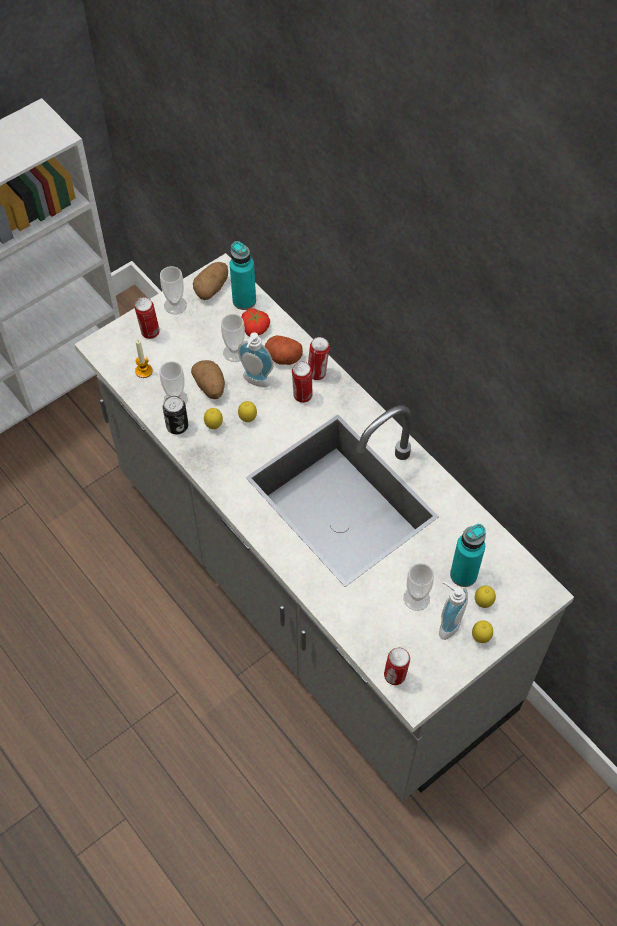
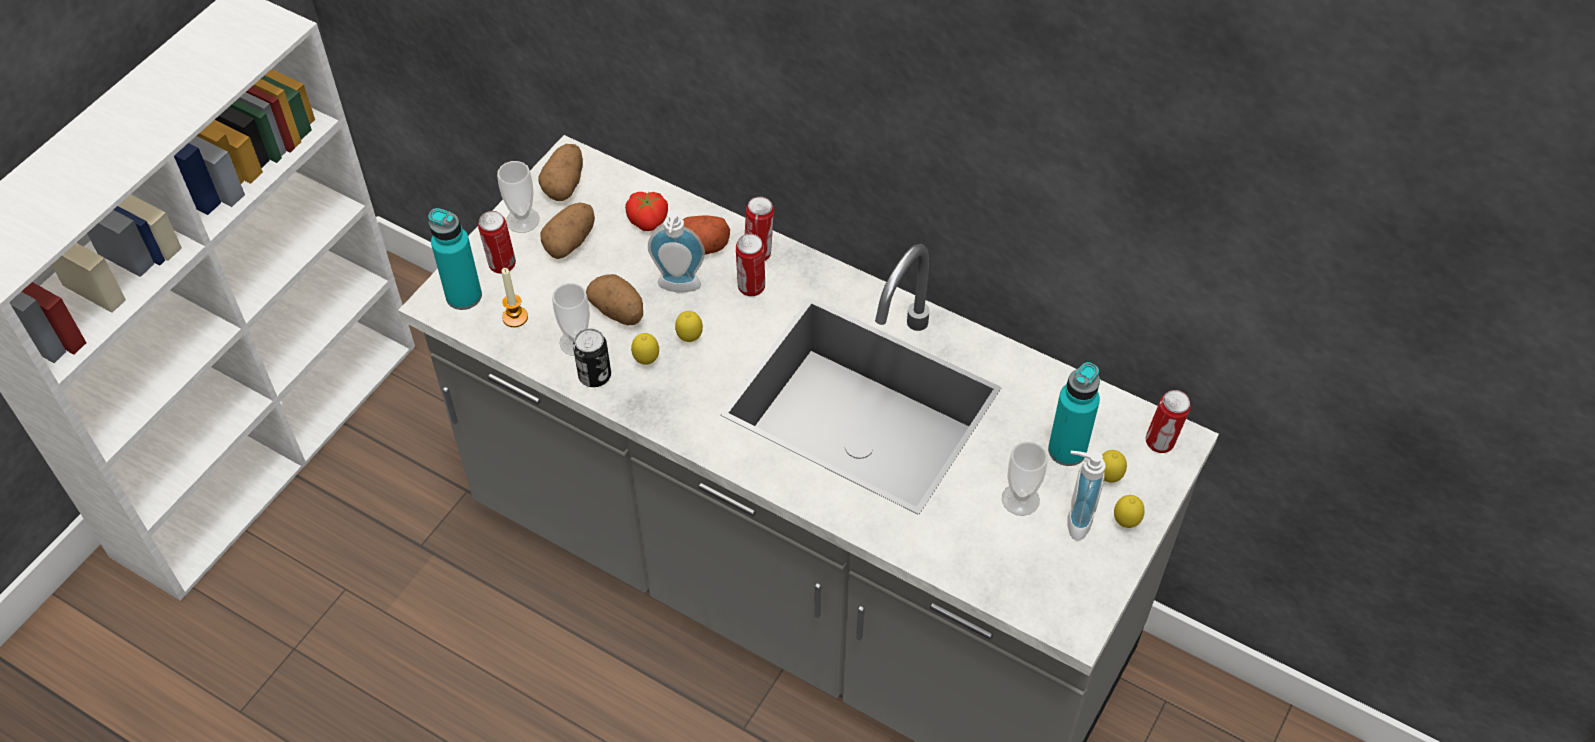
camera: 20 degrees left, 5 degrees down
cup [221,314,245,362] -> none
turquoise bottle [230,241,256,310] -> turquoise bottle moved to [428,208,482,310]
can [384,648,410,685] -> can moved to [1146,390,1190,453]
none -> potato [540,202,595,259]

